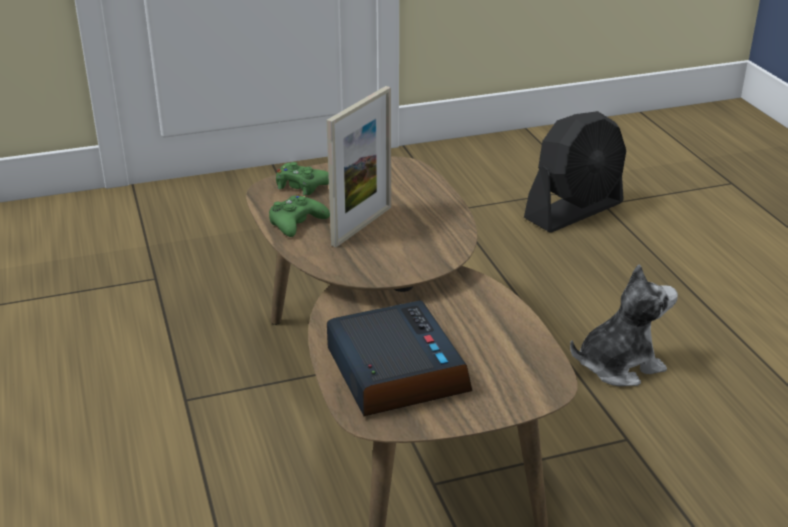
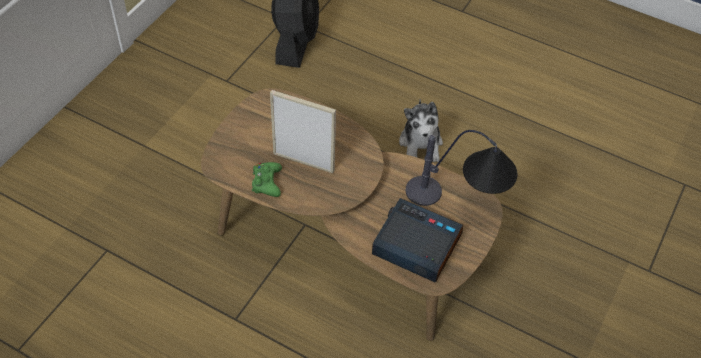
camera: 45 degrees left, 20 degrees up
green game controller [276,162,329,196] -> none
picture frame [326,86,391,247] -> picture frame turned 60 degrees counterclockwise [270,90,336,173]
plush toy [570,264,678,386] -> plush toy turned 150 degrees clockwise [399,99,443,163]
none -> table lamp [406,130,518,206]

